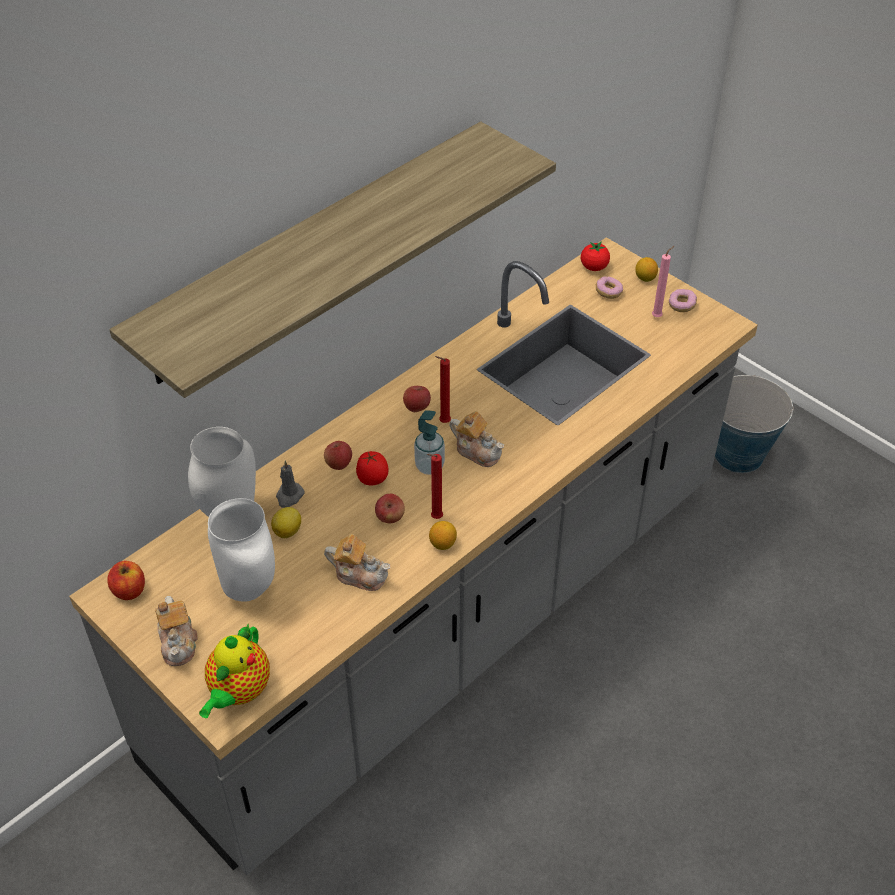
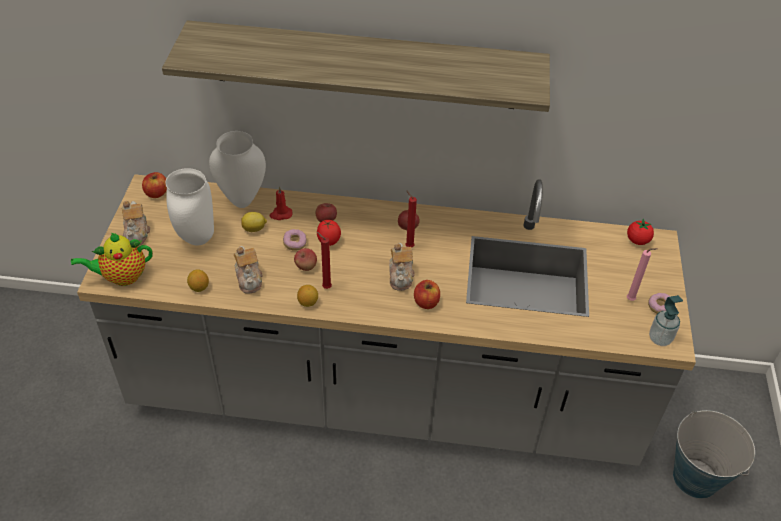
camera: 50 degrees right, 0 degrees up
teapot [155,596,198,666] -> teapot turned 45 degrees counterclockwise [122,201,150,246]
grey candle [276,461,305,508] -> red candle [270,186,293,220]
soap dispenser [414,410,445,475] -> soap dispenser moved to [649,295,683,346]
donut [596,276,623,299] -> donut moved to [283,229,307,251]
lemon [635,257,658,282] -> lemon moved to [187,269,209,292]
none -> apple [414,280,440,309]

